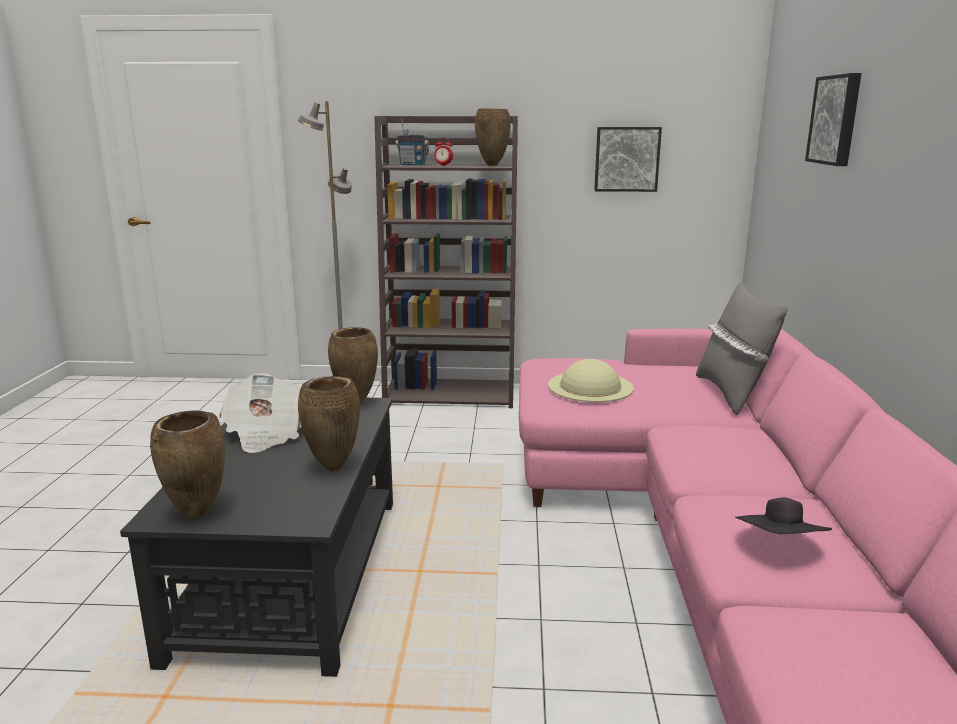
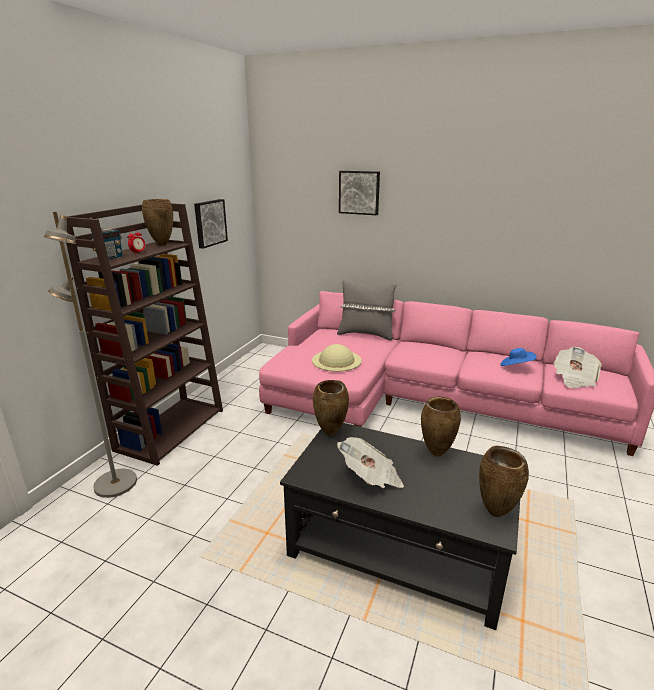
camera: 70 degrees left, 5 degrees up
black hat [735,498,832,534] -> blue hat [500,348,537,366]
none -> newspaper [553,347,602,388]

